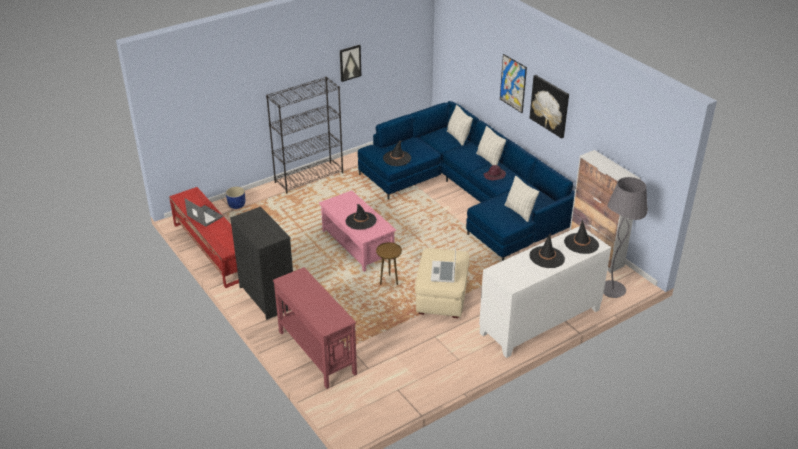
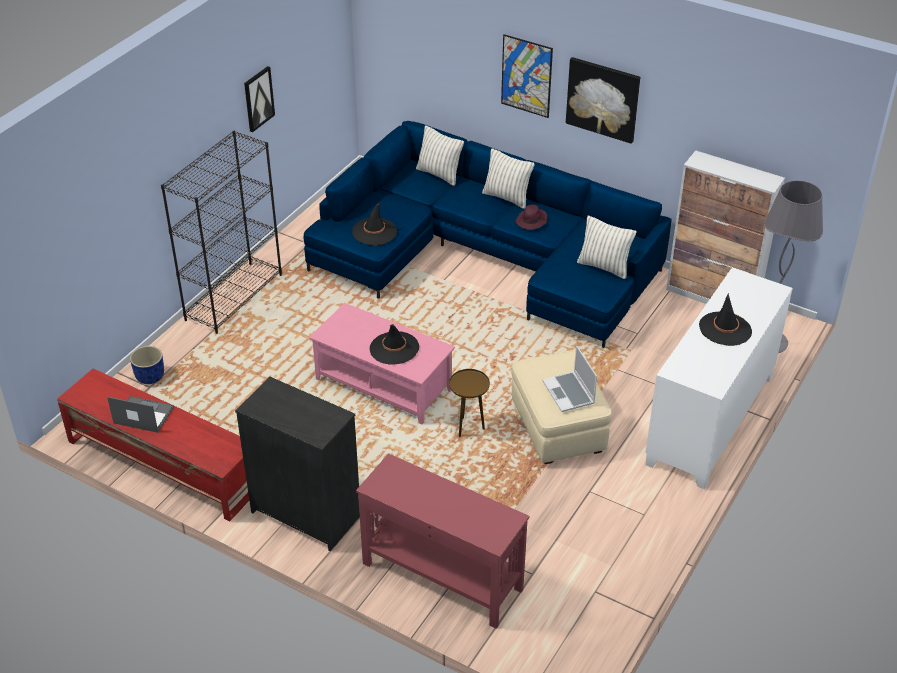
camera: 25 degrees left, 5 degrees up
black hat [564,219,599,254] -> none

